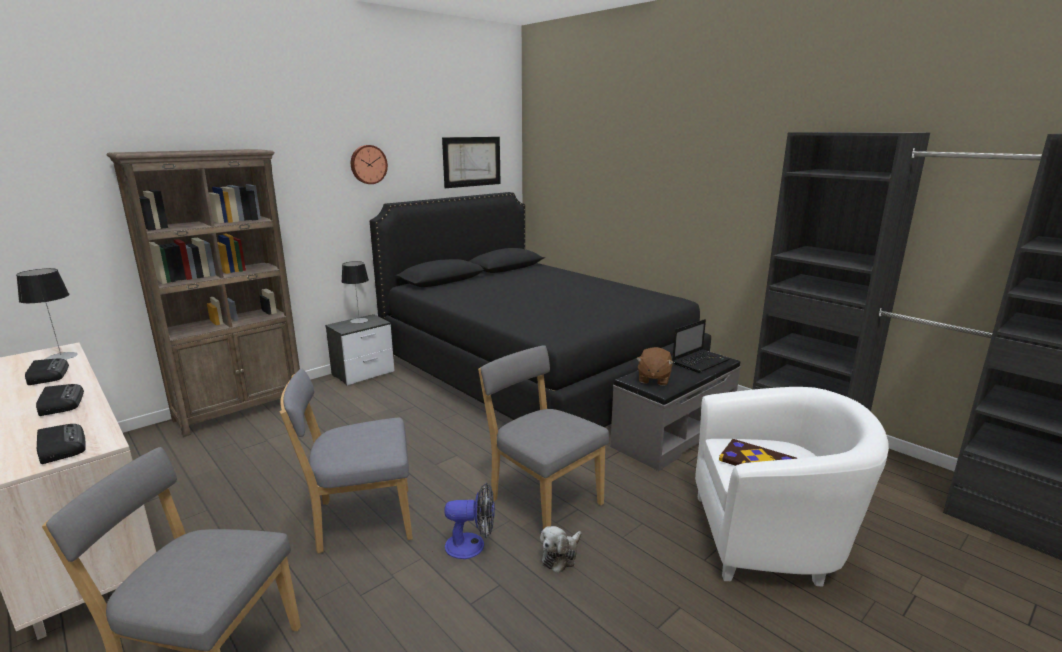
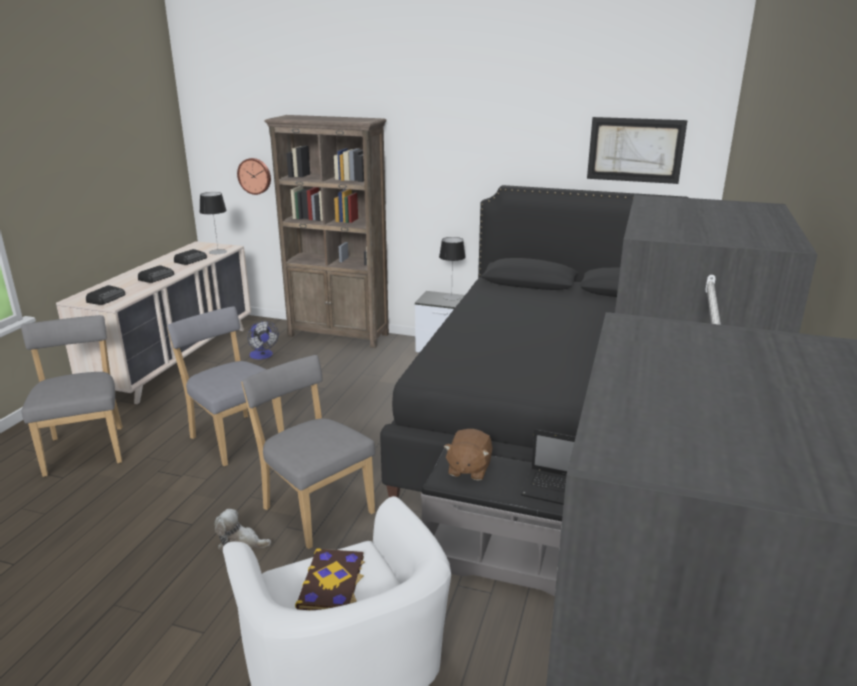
camera: 60 degrees right, 5 degrees up
wall clock [351,145,388,184] -> wall clock moved to [237,158,271,195]
fan [444,483,495,559] -> fan moved to [247,321,279,359]
grey chair [478,345,609,529] -> grey chair turned 60 degrees counterclockwise [241,355,375,549]
brown plush toy [636,347,674,386] -> brown plush toy turned 60 degrees counterclockwise [444,429,493,481]

